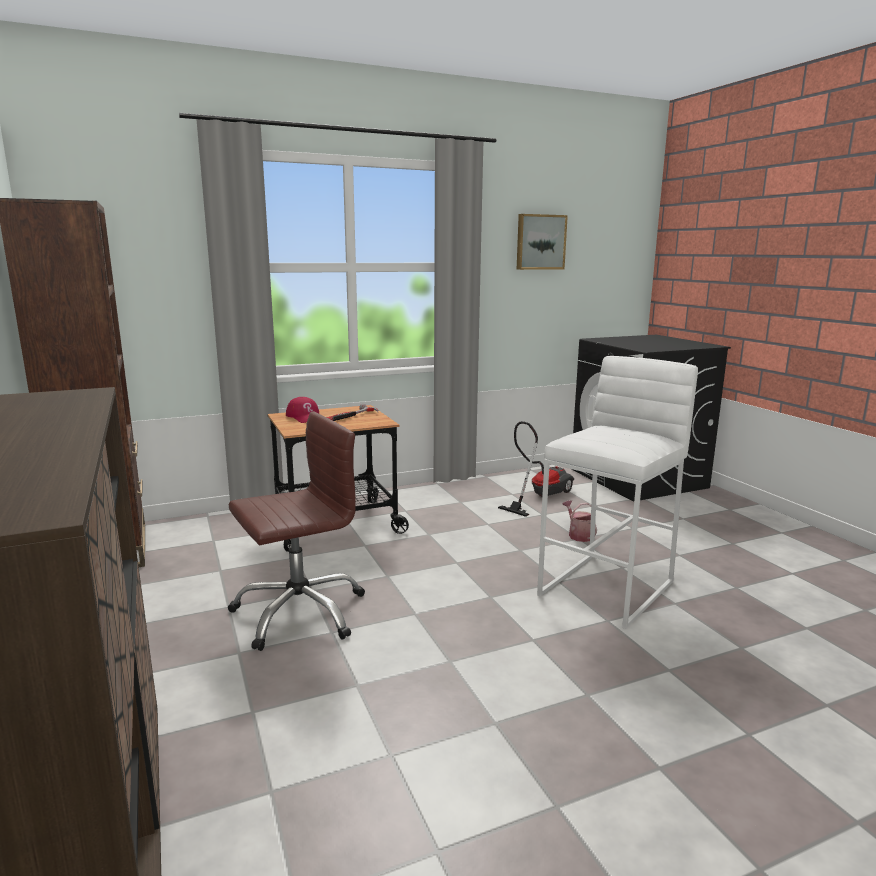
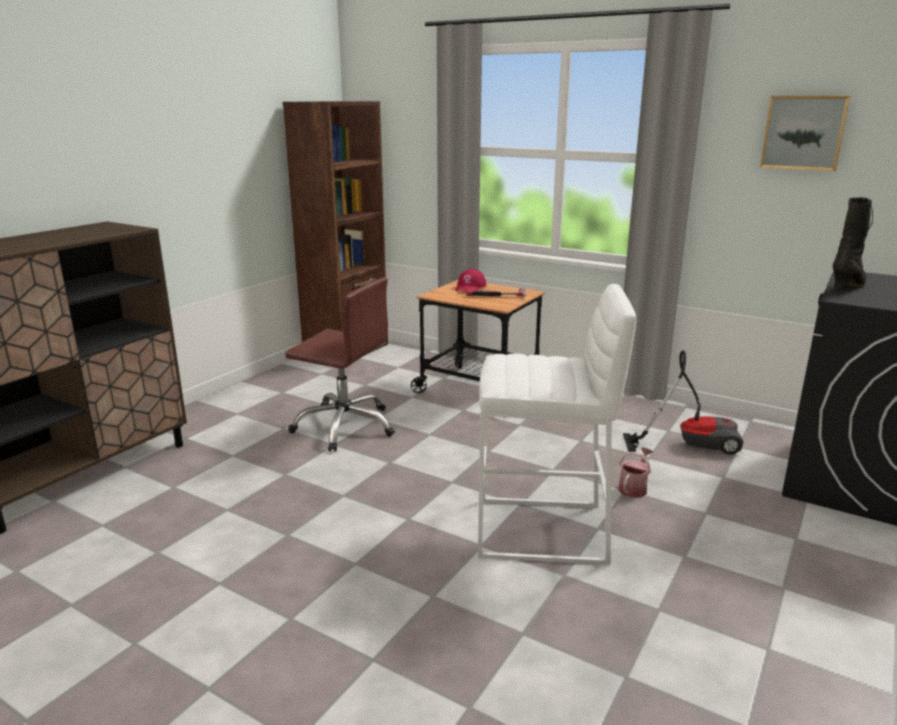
camera: 55 degrees right, 5 degrees up
none -> black boot [833,197,873,289]

